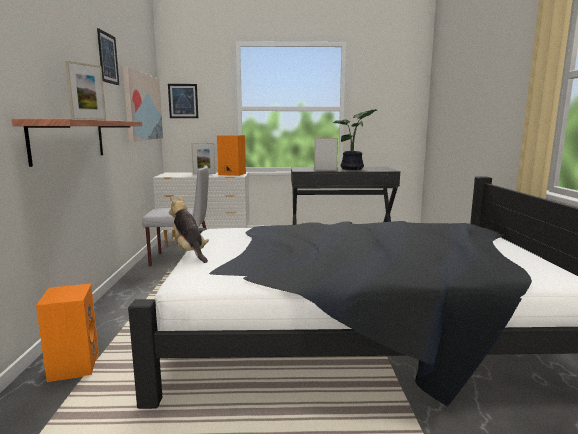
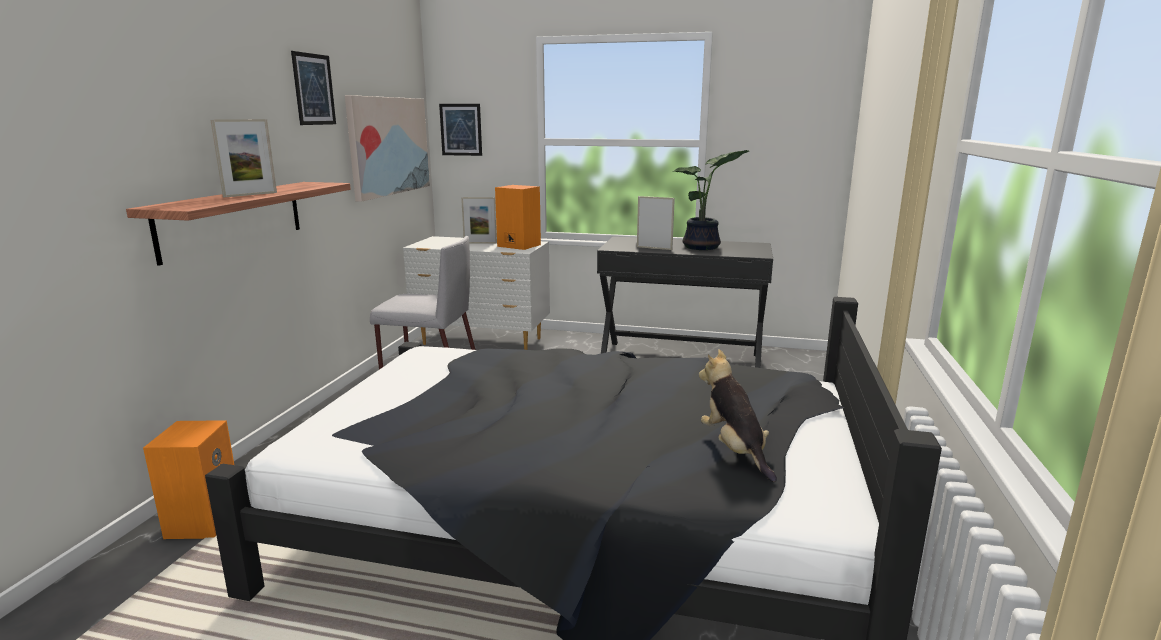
camera: 15 degrees right, 5 degrees up
plush toy [169,196,209,263] -> plush toy moved to [699,349,777,482]

